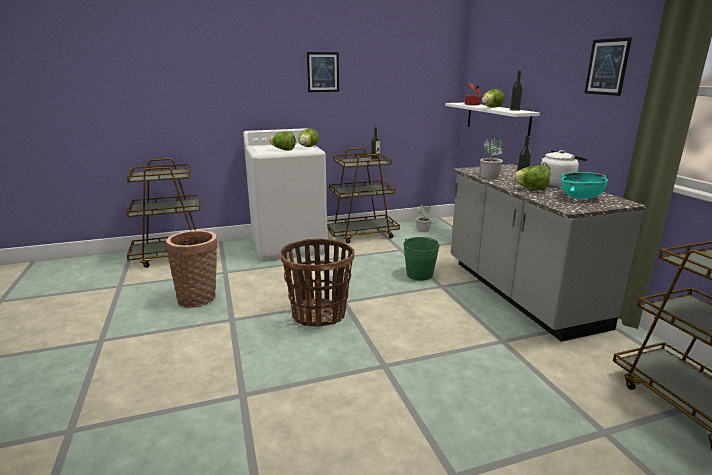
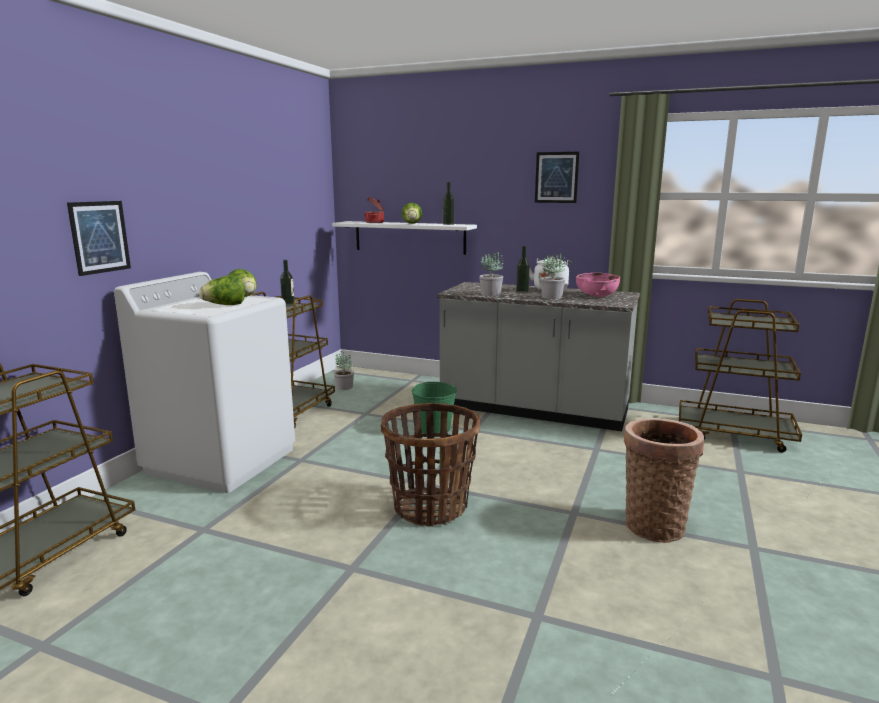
camera: 50 degrees left, 5 degrees down
basket [166,230,218,308] -> basket moved to [624,418,704,543]
picture [307,52,339,92] -> picture moved to [67,201,131,276]
lettuce [513,165,550,190] -> potted plant [540,254,565,299]
turquoise bowl [561,172,608,199] -> pink bowl [576,273,620,297]

